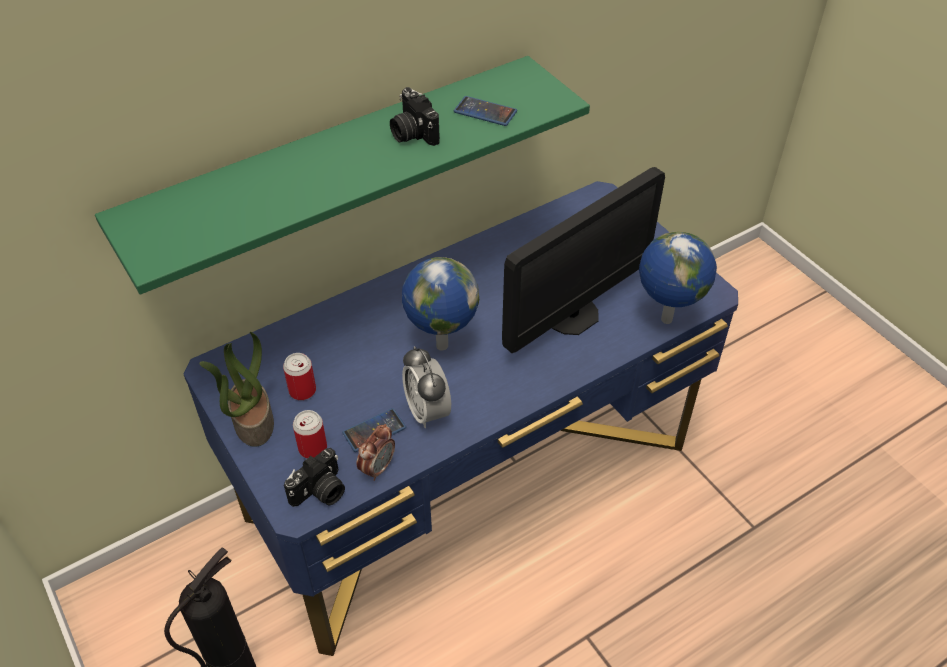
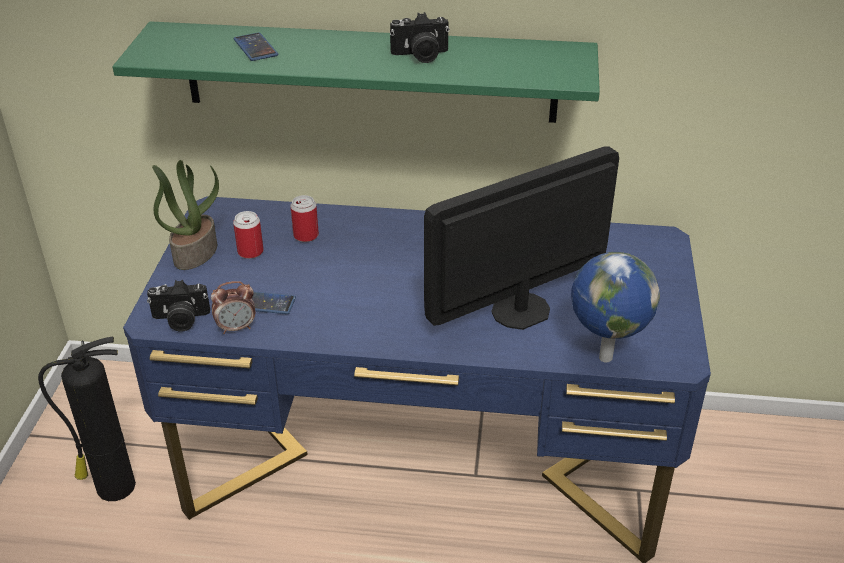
camera: 40 degrees right, 10 degrees down
can [293,410,327,459] -> can moved to [290,195,319,242]
camera [390,87,440,146] -> camera turned 105 degrees counterclockwise [390,12,450,63]
globe [402,257,479,351] -> none
alarm clock [402,346,451,428] -> none
phone [454,96,517,126] -> phone moved to [233,32,278,61]
monitor [502,167,665,353] -> monitor turned 150 degrees clockwise [424,146,619,330]

